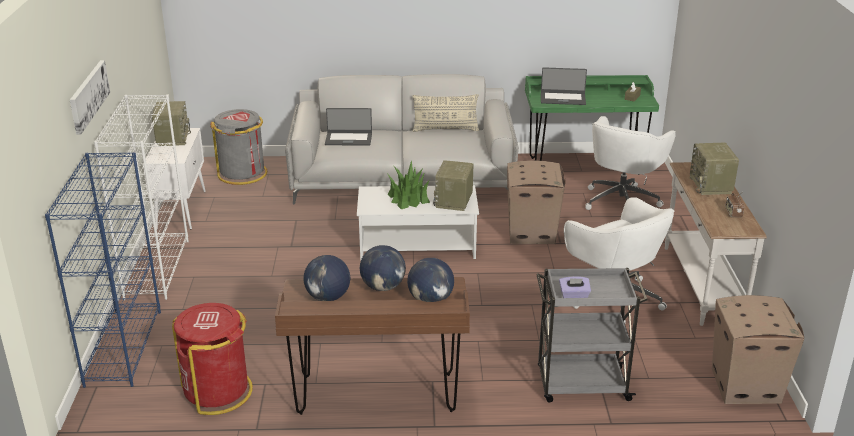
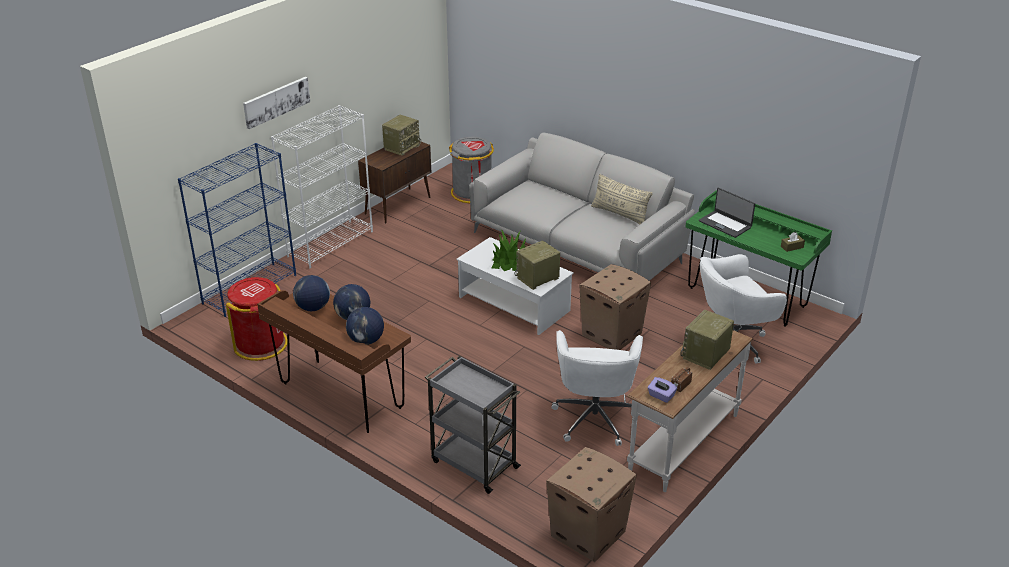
camera: 40 degrees right, 5 degrees up
white cabinet [143,128,206,229] -> brown cabinet [358,142,431,224]
laptop [325,108,372,145] -> none
purple tissue box [559,276,591,298] -> purple tissue box moved to [648,377,677,403]

